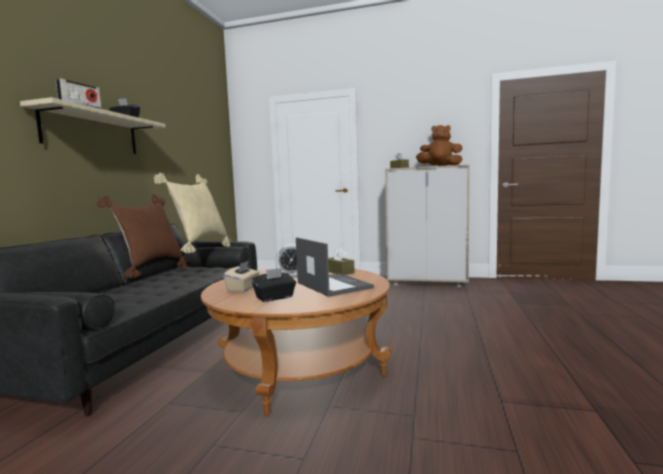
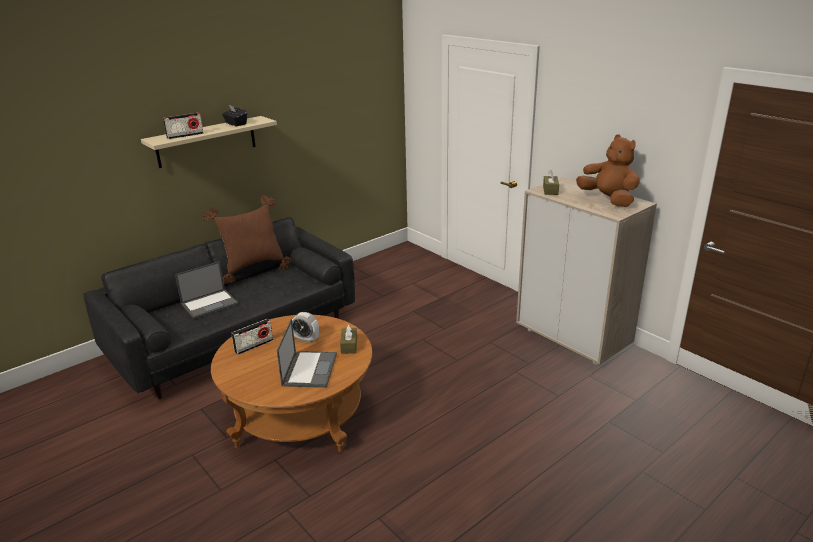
camera: 35 degrees right, 20 degrees up
beige pillow [153,172,231,253] -> none
beige tissue box [223,261,260,292] -> radio [231,319,273,355]
black tissue box [251,268,296,302] -> none
none -> laptop [175,261,239,319]

